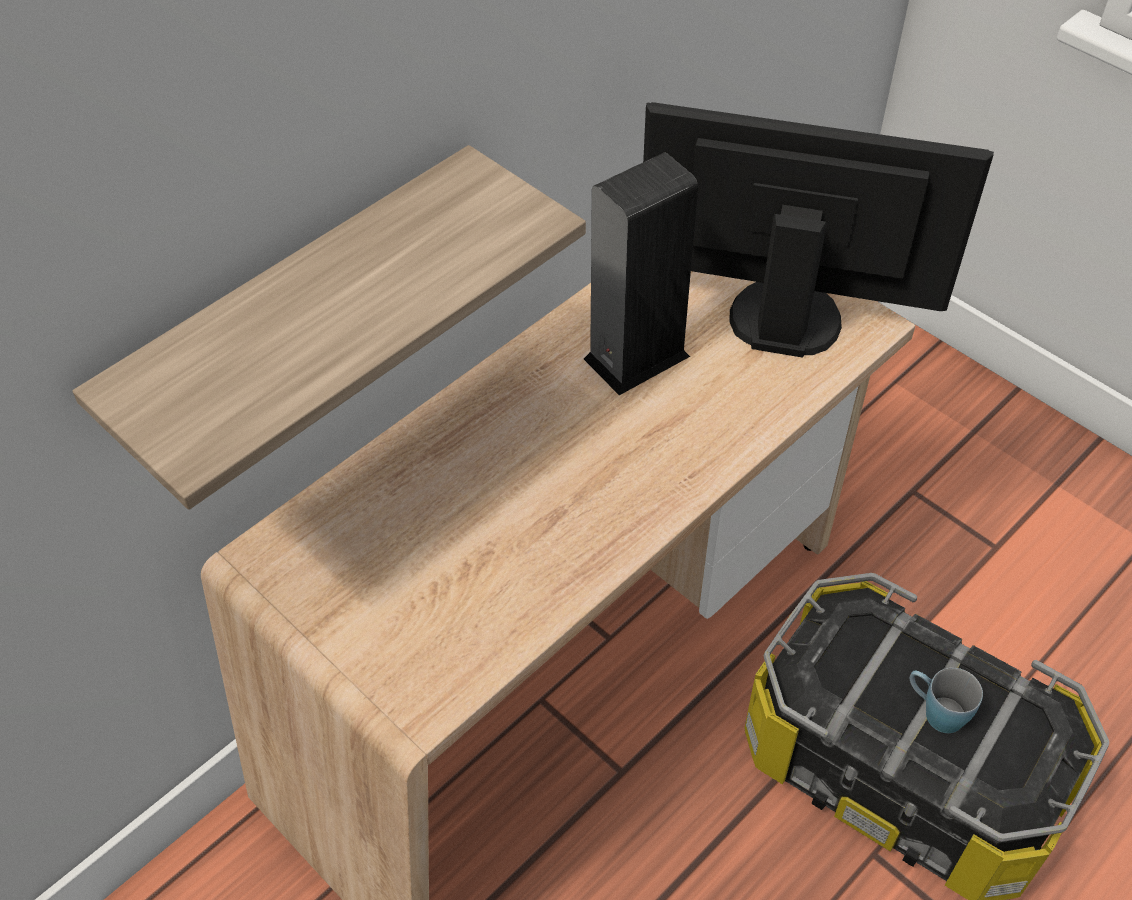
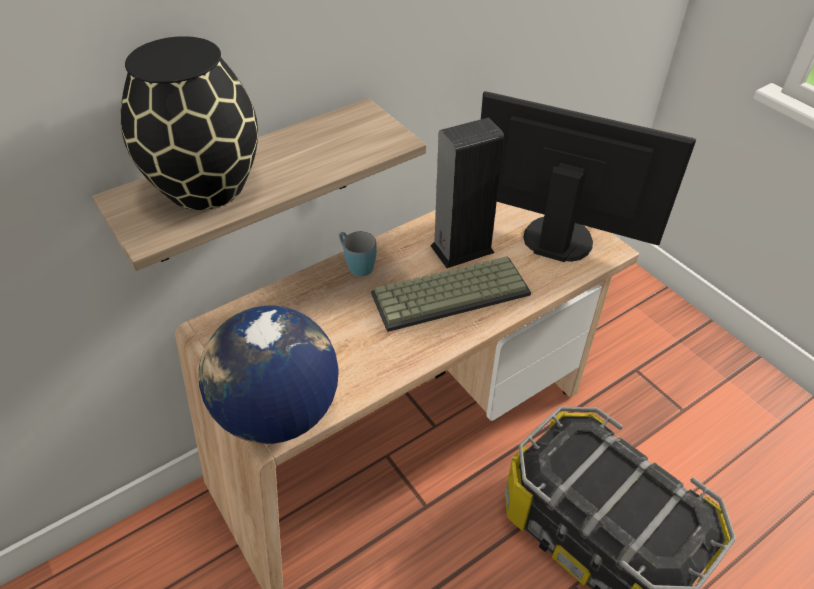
camera: 10 degrees right, 5 degrees down
blue mug [910,668,983,733] -> blue mug moved to [339,231,377,277]
none -> black vase [121,36,258,210]
none -> globe [199,306,339,444]
none -> keyboard [371,256,531,332]

